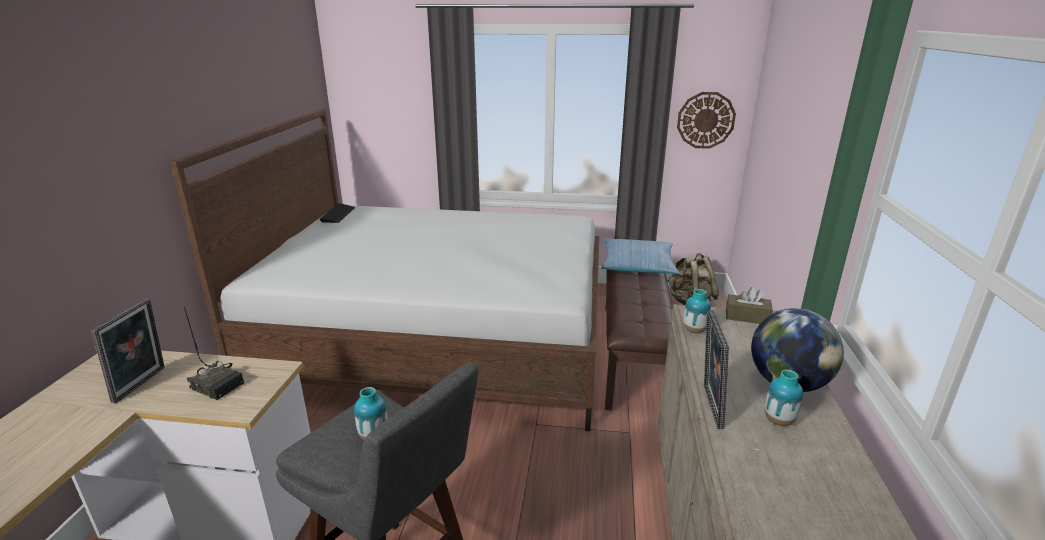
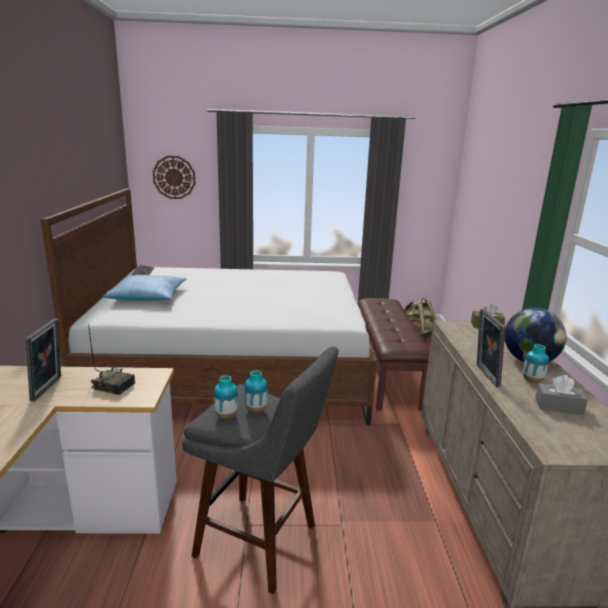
camera: 10 degrees left, 5 degrees down
pillow [601,239,679,274] -> pillow moved to [103,275,187,301]
wall clock [677,92,736,149] -> wall clock moved to [153,156,195,199]
vase [683,289,711,333] -> vase moved to [214,376,238,419]
none -> grey tissue box [535,375,588,415]

